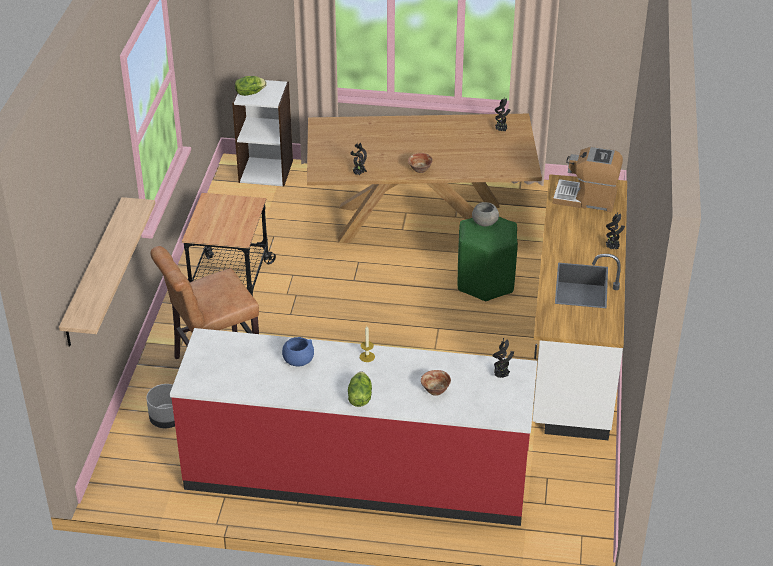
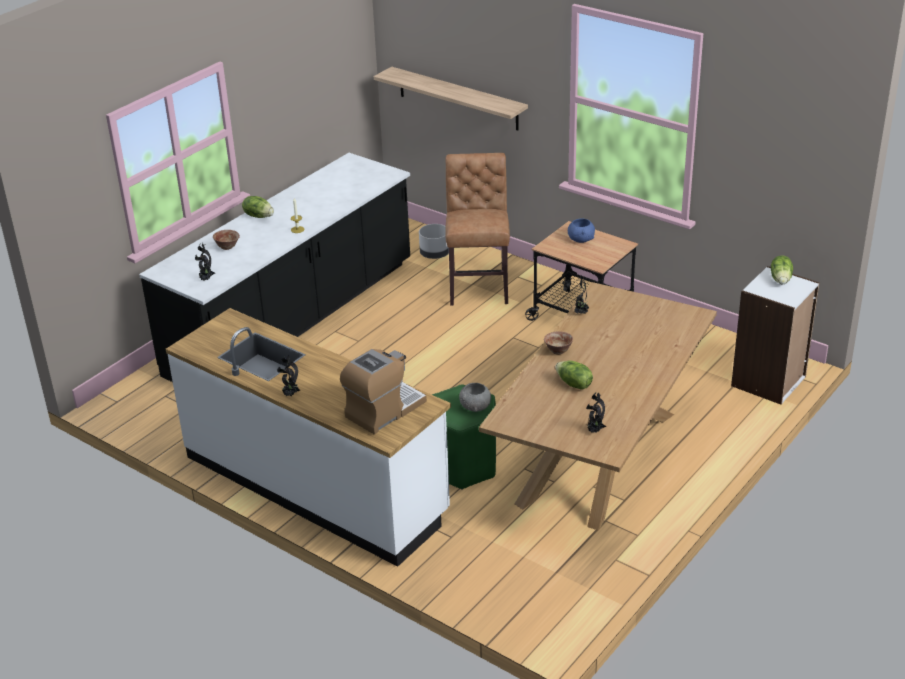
camera: 120 degrees right, 5 degrees down
red counter [170,328,537,526] -> black counter [139,153,410,382]
blue bowl [282,337,314,366] -> blue bowl moved to [568,219,595,243]
none -> lettuce [555,361,593,389]

